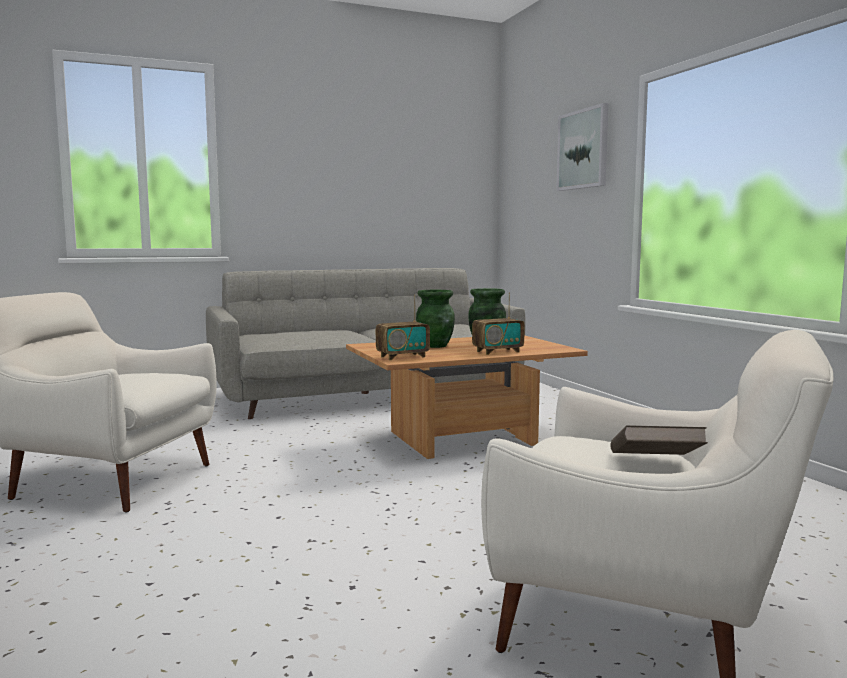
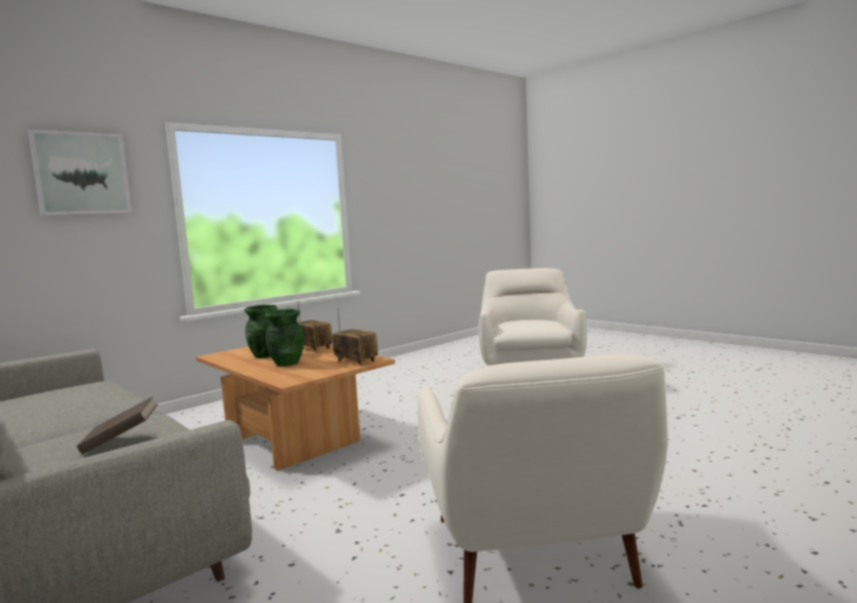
camera: 110 degrees left, 0 degrees up
brown book [610,425,708,455] -> brown book moved to [77,396,158,454]

